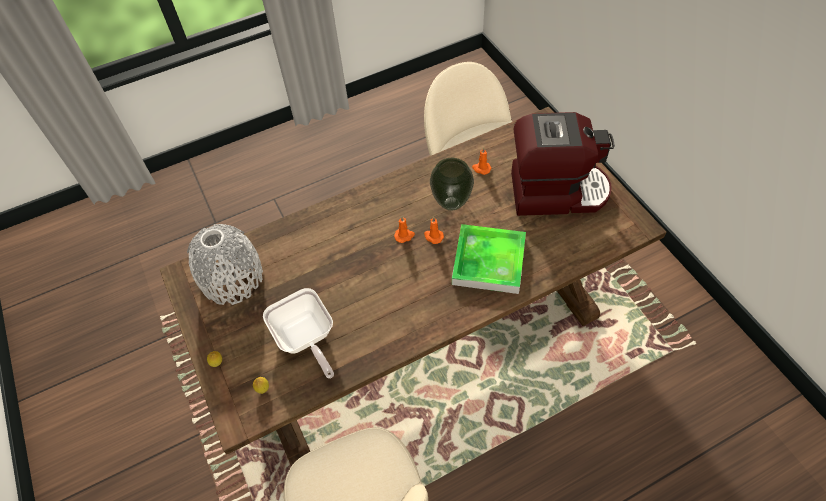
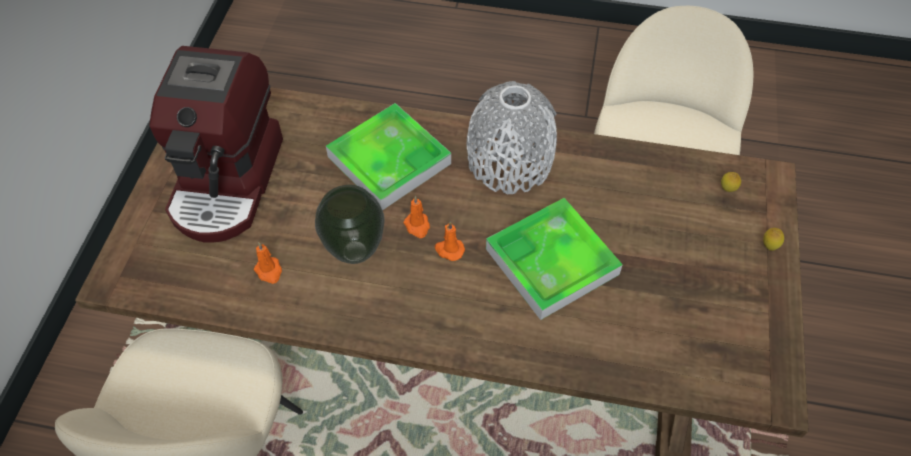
camera: 145 degrees left, 0 degrees up
grey vase [187,224,263,305] -> grey vase moved to [466,81,557,194]
frying pan [263,288,334,379] -> none
coffee machine [511,112,615,216] -> coffee machine turned 120 degrees counterclockwise [149,46,283,243]
none -> tray [486,198,623,320]

